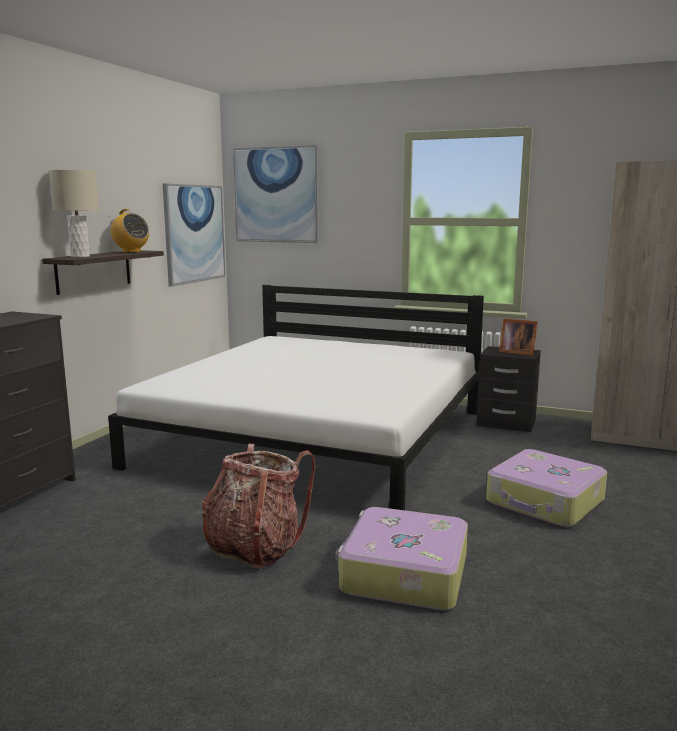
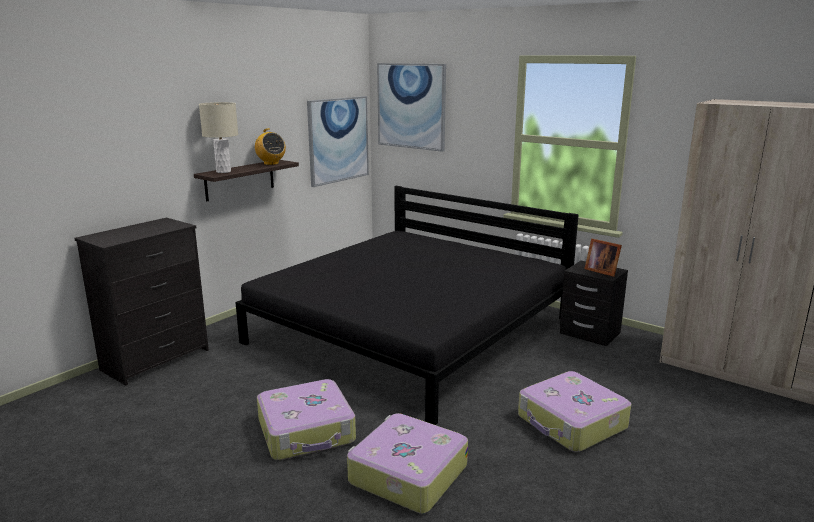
camera: 15 degrees right, 5 degrees up
white bed [108,285,484,510] -> black bed [235,186,579,425]
backpack [202,444,316,569] -> suitcase [257,379,356,460]

